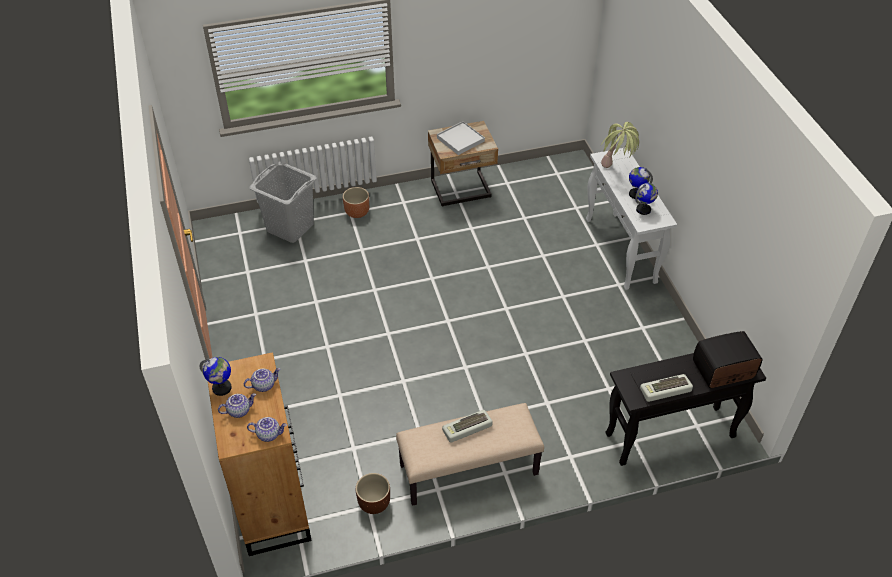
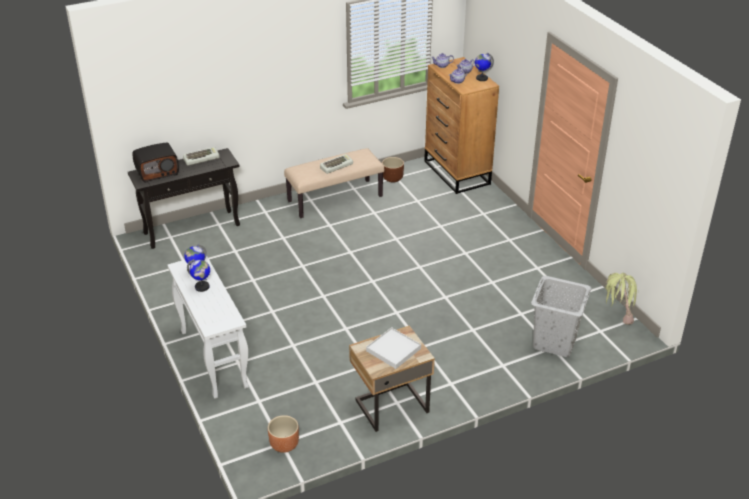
camera: 170 degrees right, 10 degrees down
brown planter [343,187,369,218] -> brown planter moved to [268,415,299,453]
potted plant [601,122,639,168] -> potted plant moved to [605,273,639,325]

